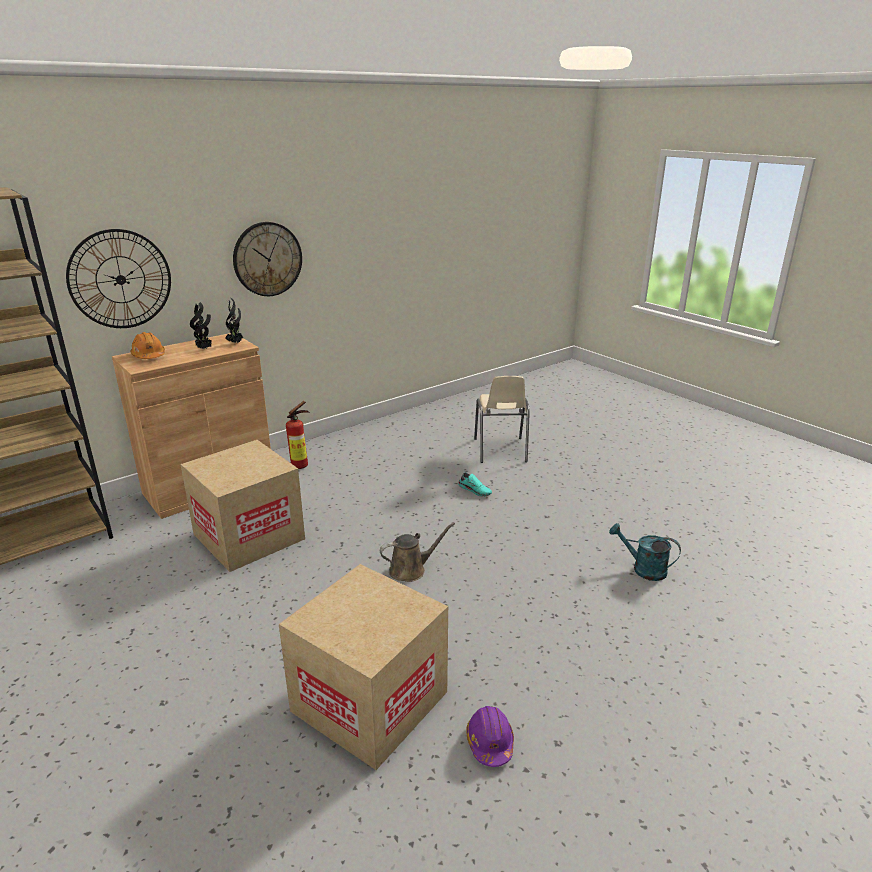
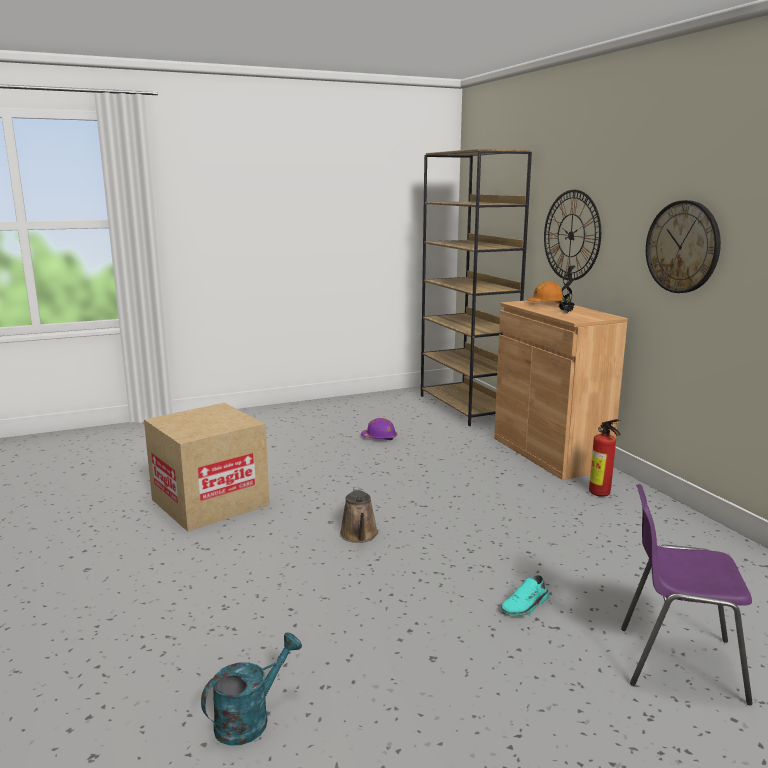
camera: 105 degrees right, 10 degrees down
cardboard box [180,440,305,572] -> none
potted plant [225,297,243,343] -> none
purple hard hat [466,706,514,767] -> purple hard hat moved to [361,418,397,440]
beige chair [474,376,530,463] -> purple chair [621,484,753,705]

